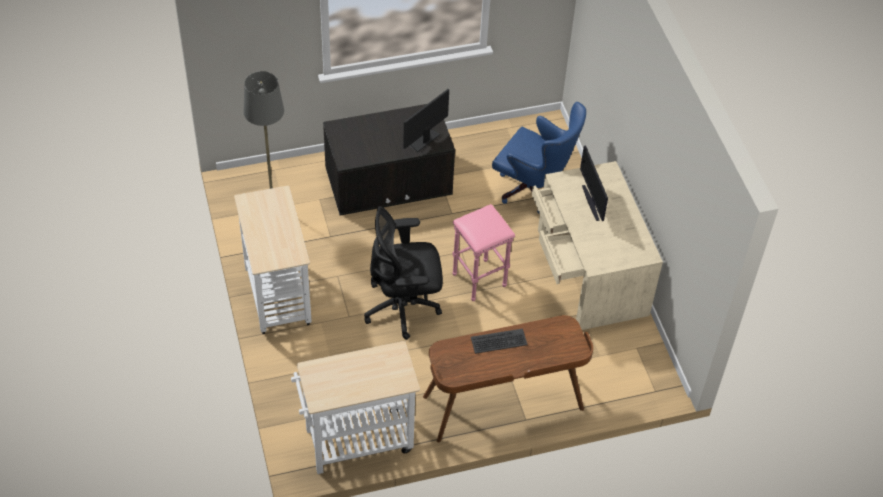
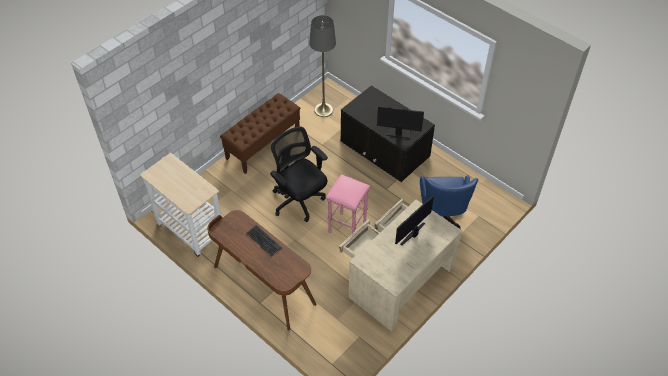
camera: 60 degrees right, 0 degrees up
white cart [234,186,312,334] -> brown bench [220,93,300,174]

